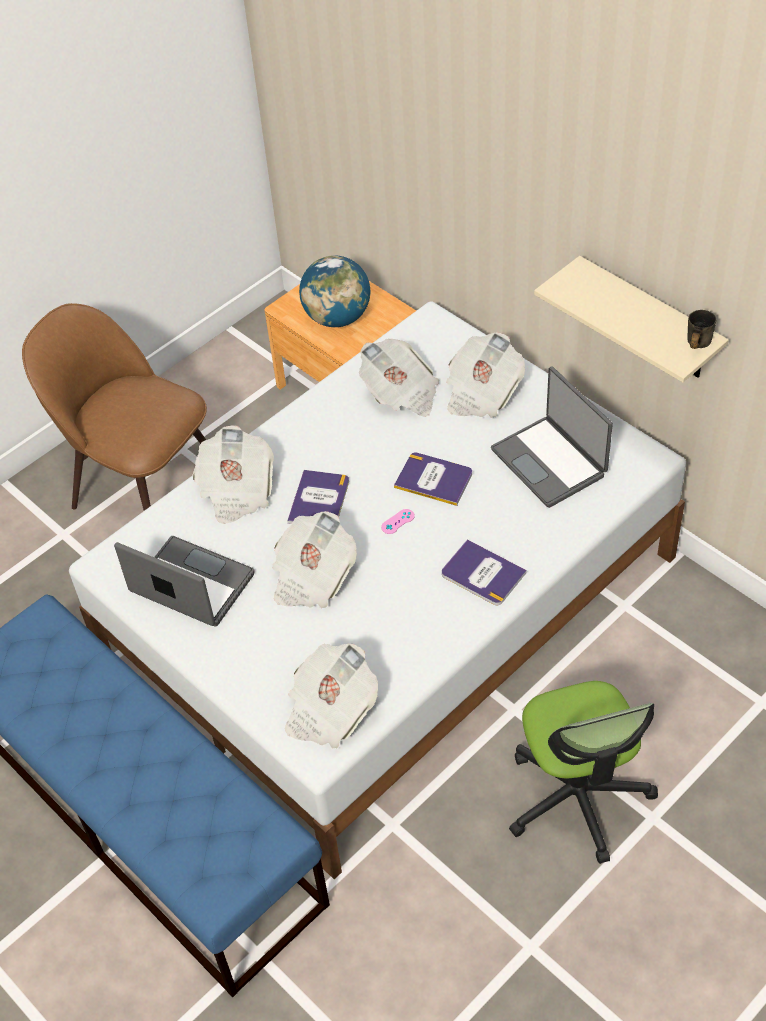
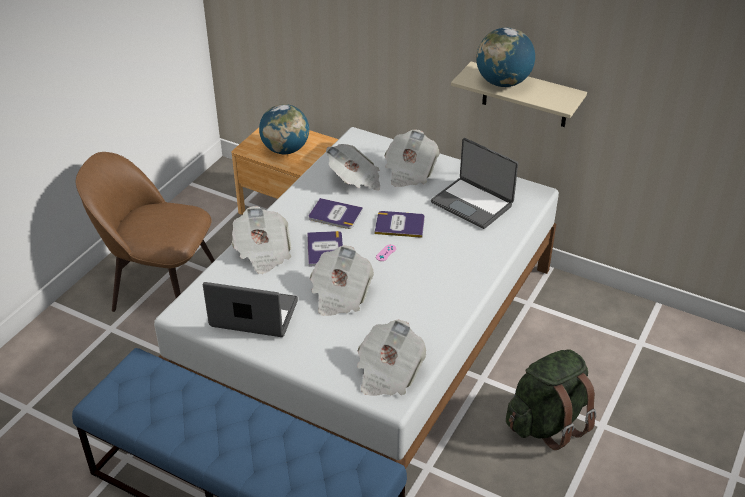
camera: 20 degrees left, 10 degrees down
book [442,539,527,605] -> book moved to [309,198,363,229]
office chair [509,681,658,864] -> green backpack [506,349,597,450]
grey mug [687,310,716,349] -> none
none -> globe [476,27,535,87]

